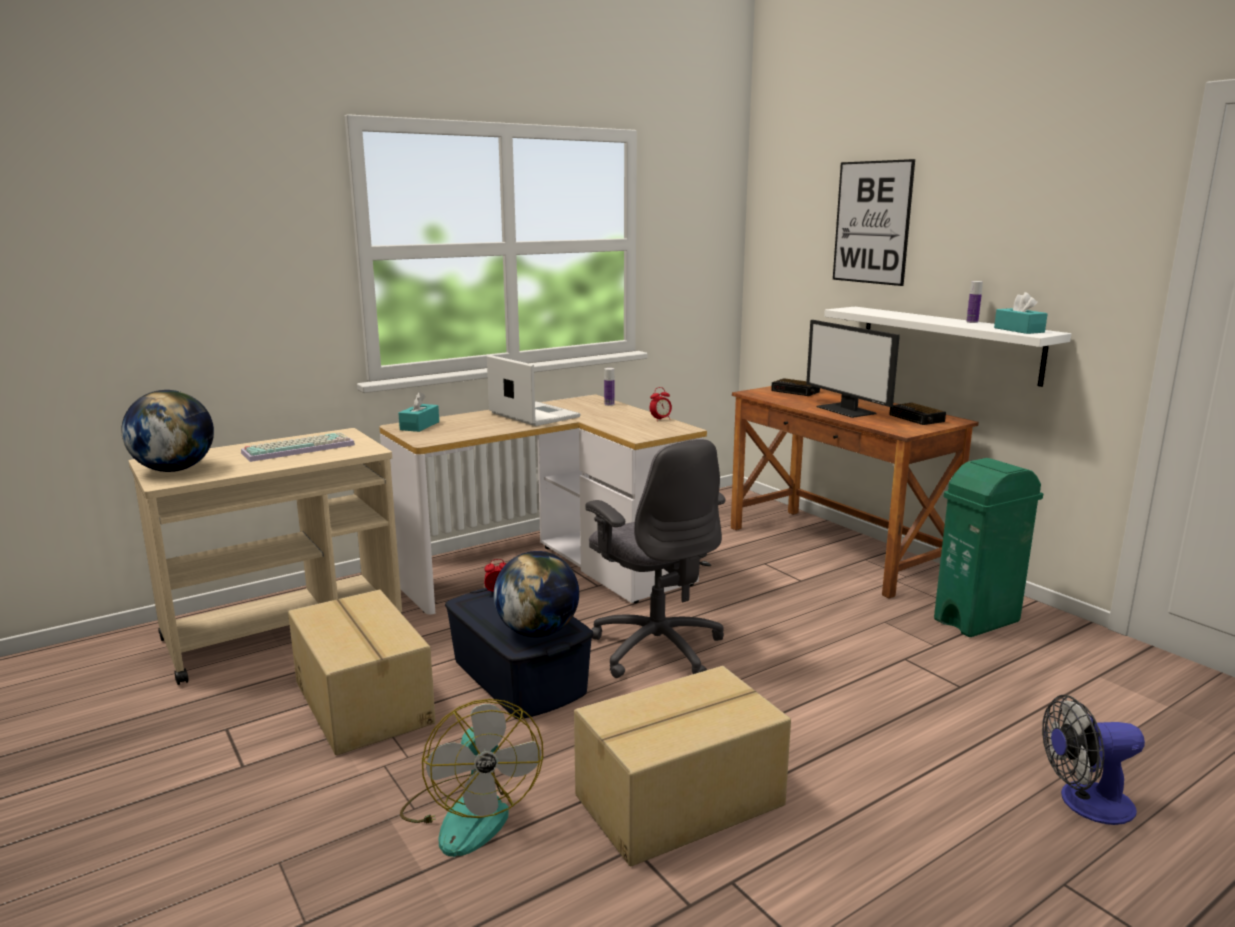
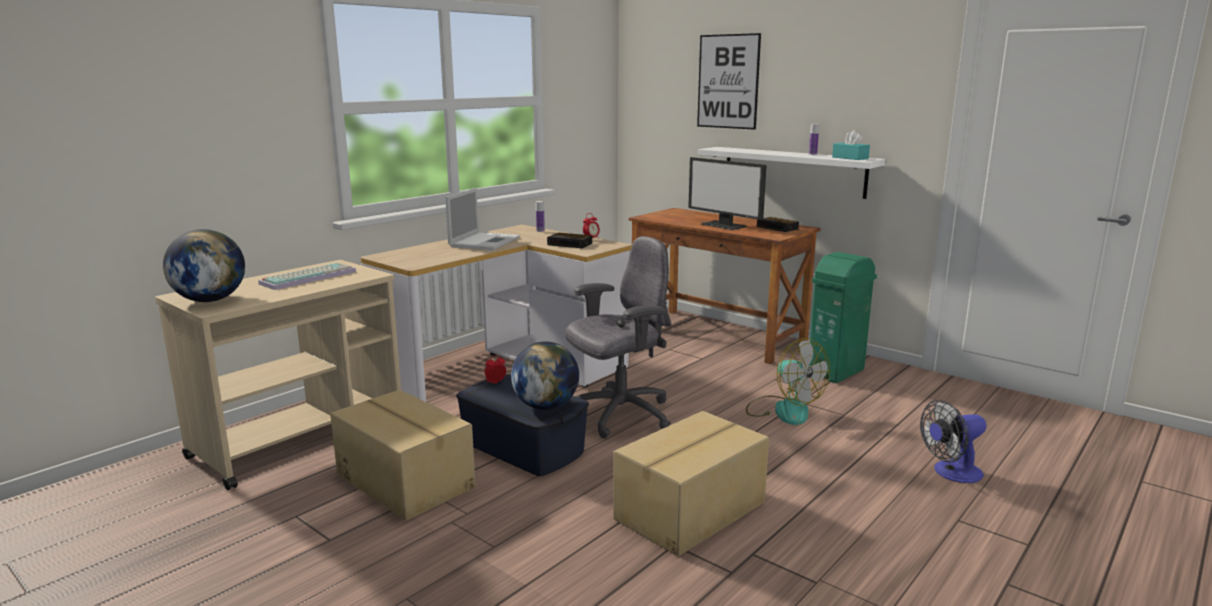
camera: 15 degrees left, 0 degrees up
turquoise tissue box [398,392,439,432] -> none
fan [400,699,543,857] -> fan moved to [746,338,830,425]
laptop [487,355,580,426] -> laptop turned 75 degrees clockwise [445,188,520,250]
grey office chair [585,439,725,678] -> grey office chair turned 75 degrees counterclockwise [565,236,671,438]
alarm clock [771,378,820,396] -> alarm clock moved to [547,233,592,248]

